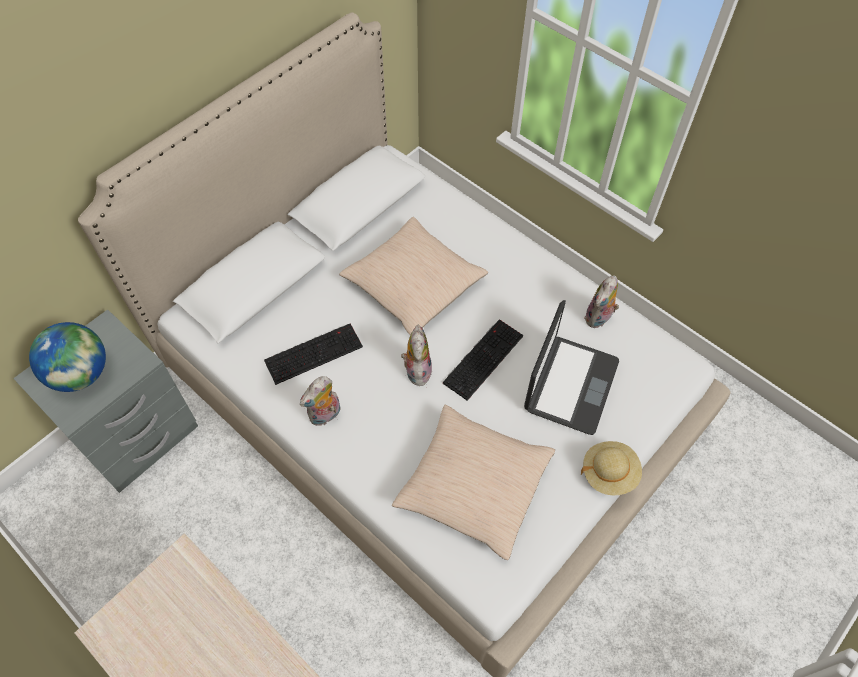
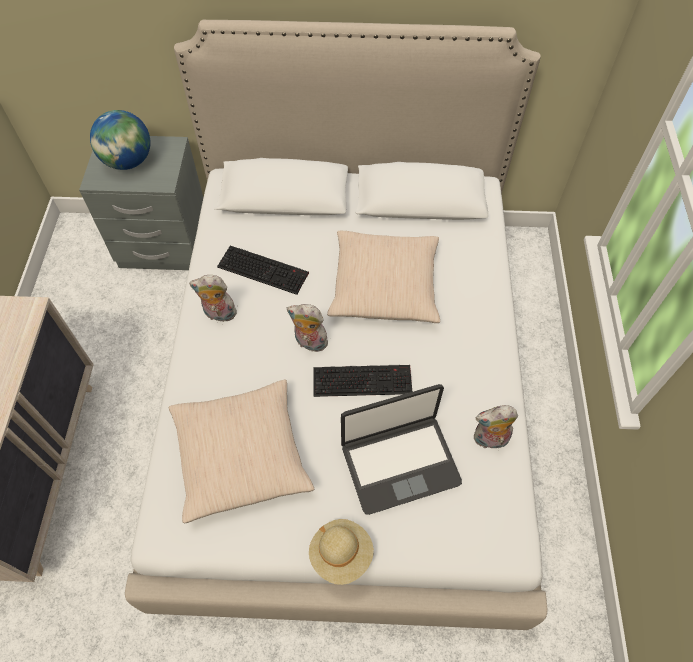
camera: 50 degrees right, 0 degrees up
plush toy [401,325,432,386] -> plush toy turned 120 degrees counterclockwise [287,304,332,352]

